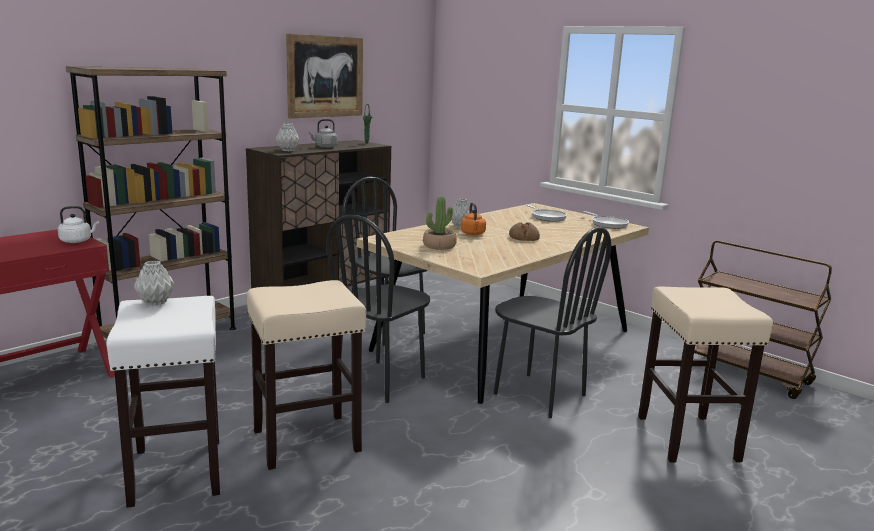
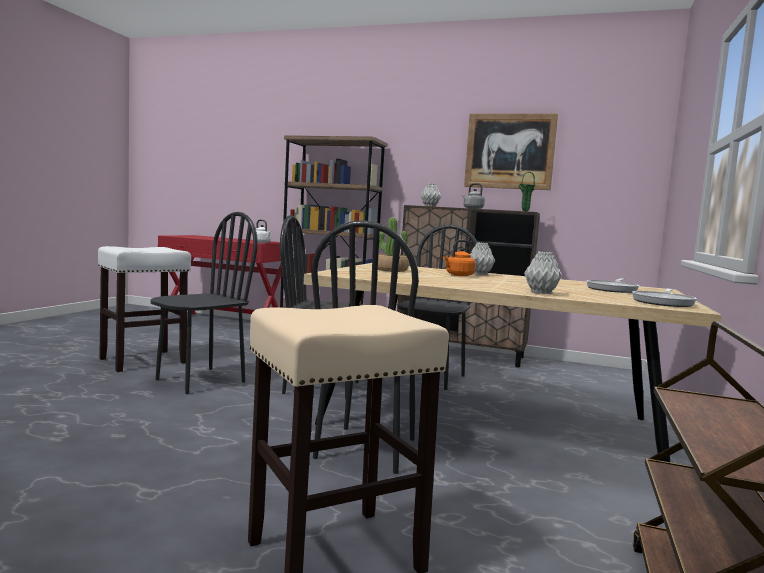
camera: 65 degrees right, 10 degrees down
grey vase [134,260,175,306] -> grey vase moved to [524,251,562,294]
beige stool [247,280,366,470] -> black chair [150,212,258,394]
bread [509,222,540,241] -> none

